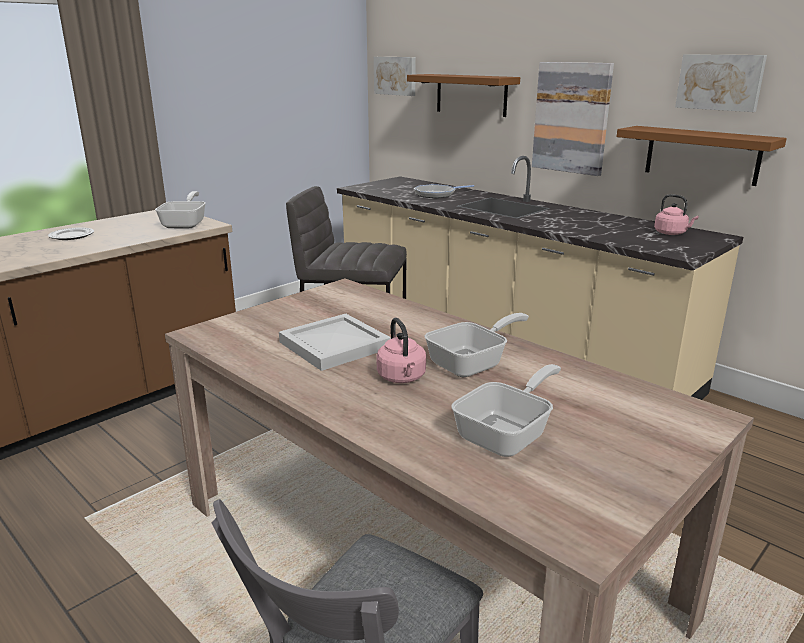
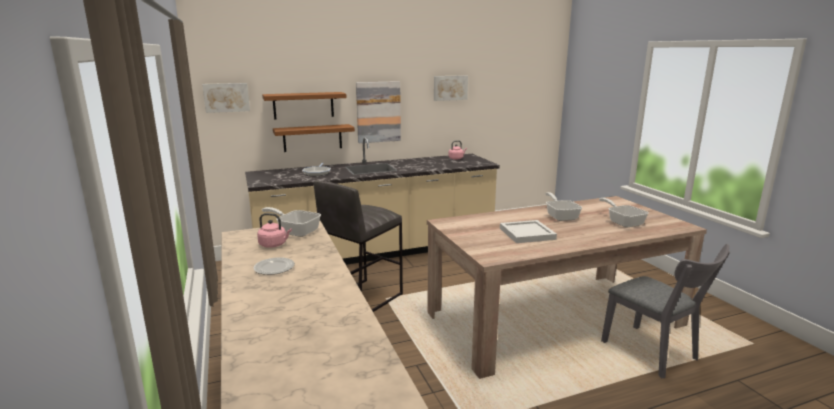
camera: 65 degrees left, 5 degrees down
pink kettle [376,318,426,383] -> pink kettle moved to [257,213,292,248]
brown shelf [617,126,787,186] -> brown shelf moved to [273,124,355,152]

